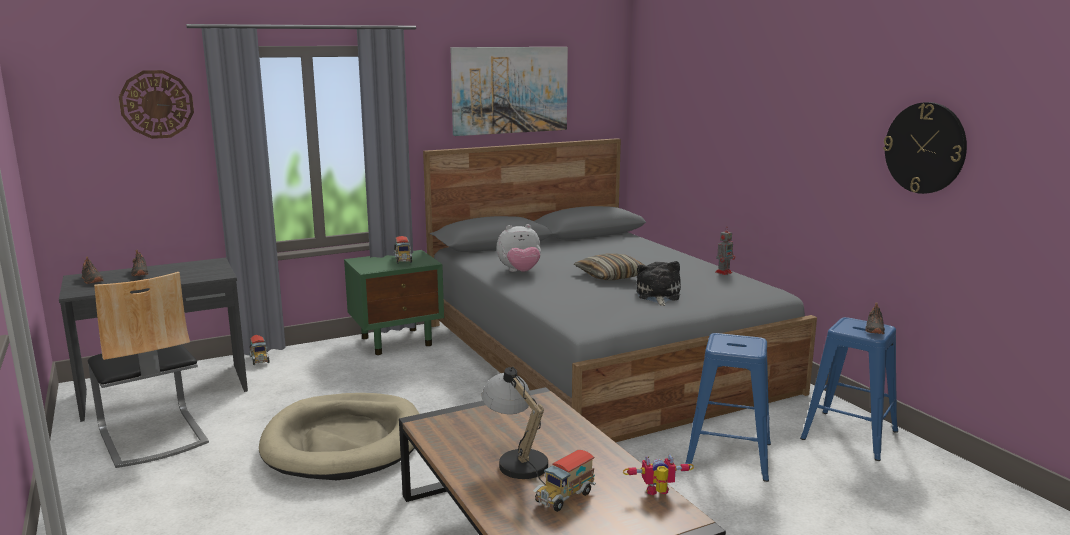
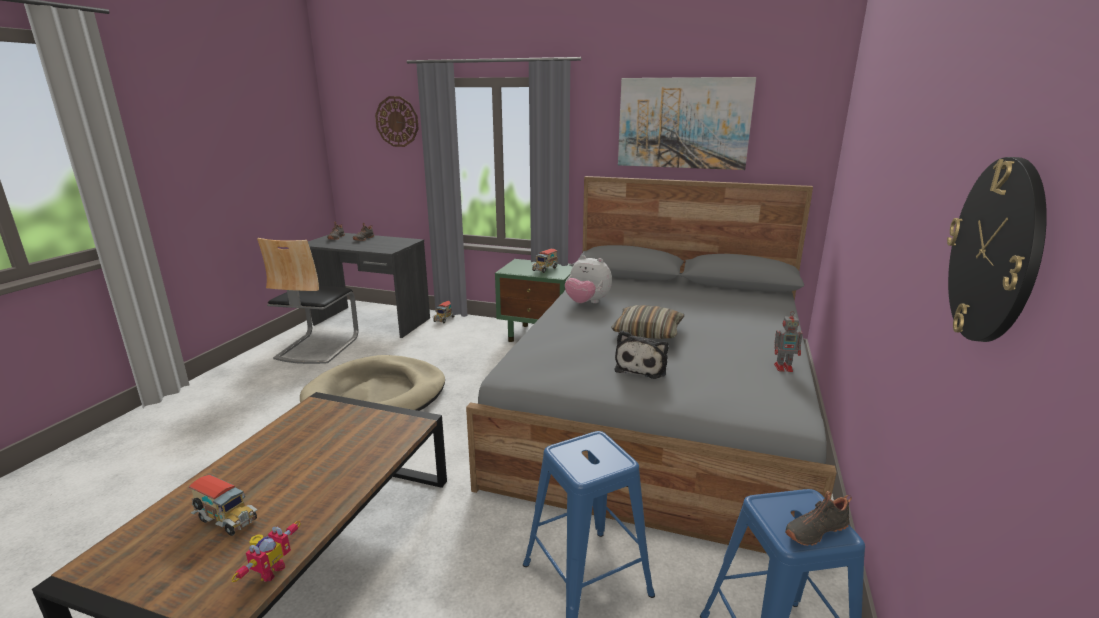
camera: 45 degrees right, 5 degrees up
table lamp [482,367,548,485] -> none
toy truck [533,450,596,512] -> toy truck turned 150 degrees counterclockwise [189,475,258,536]
toy robot [623,454,694,495] -> toy robot turned 75 degrees clockwise [231,521,301,582]
plush toy [636,261,681,306] -> plush toy turned 150 degrees clockwise [615,330,669,379]

